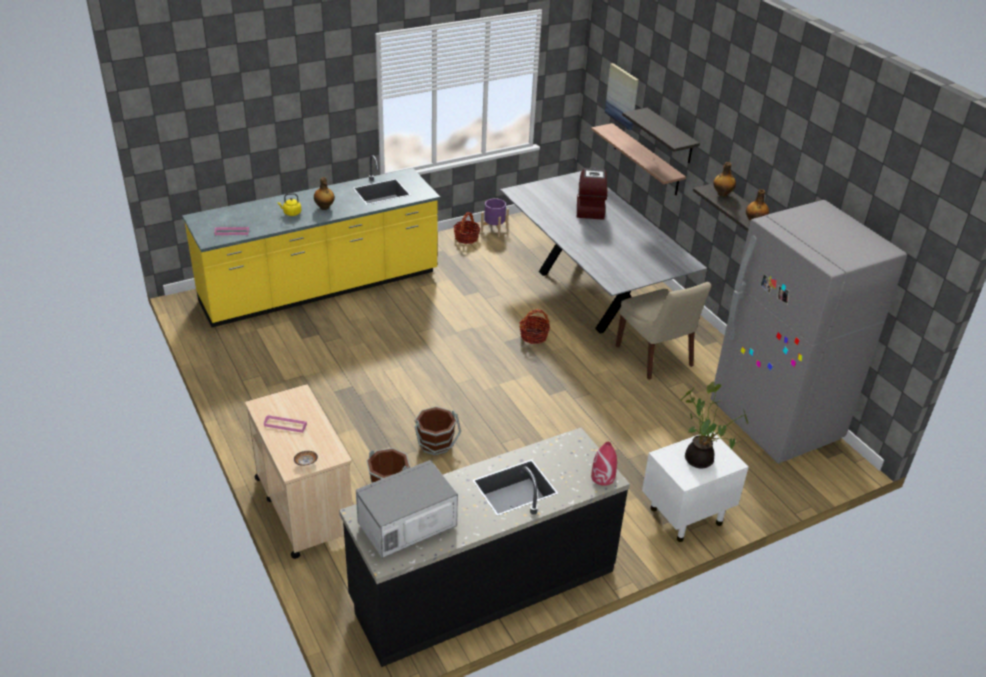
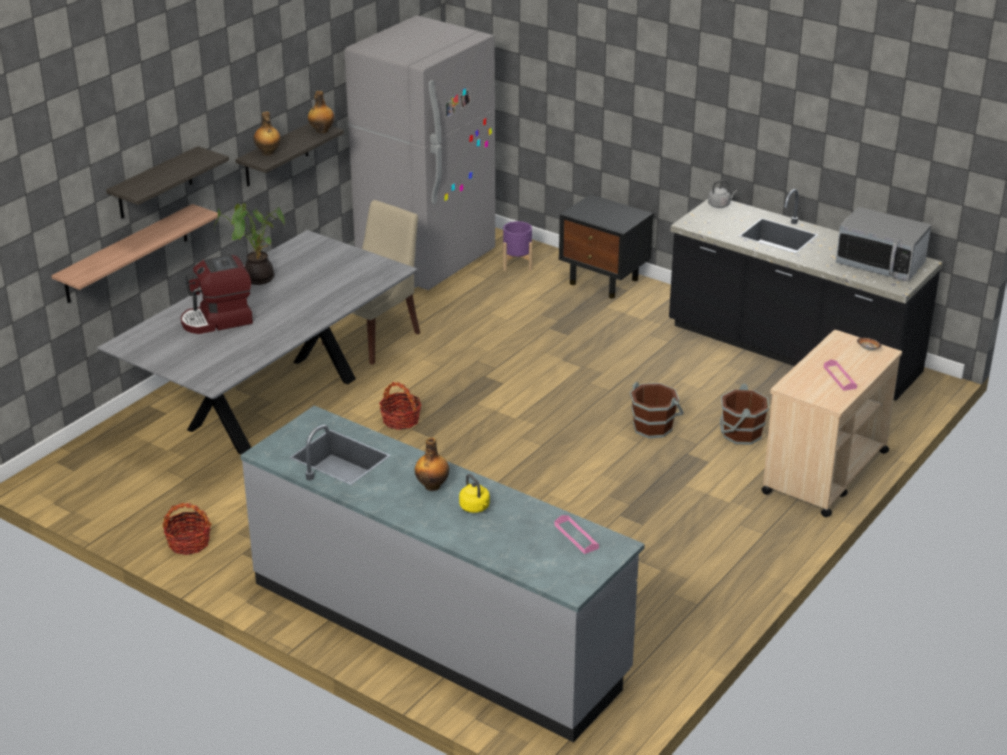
camera: 115 degrees left, 5 degrees down
yellow counter [182,155,440,327] -> grey counter [240,406,645,742]
purple planter [481,198,509,237] -> purple planter moved to [503,221,532,271]
red vase [591,442,617,486] -> grey kettle [708,180,737,208]
picture [605,63,639,130] -> none
white nightstand [642,432,749,542] -> black nightstand [559,194,653,299]
potted plant [681,382,748,468] -> potted plant moved to [214,203,285,285]

